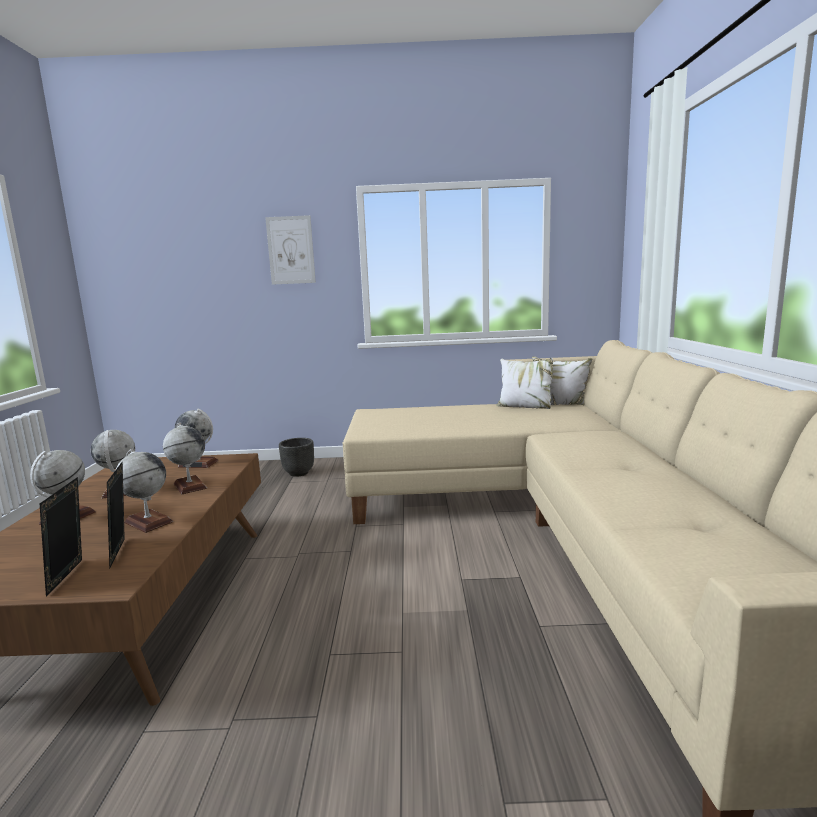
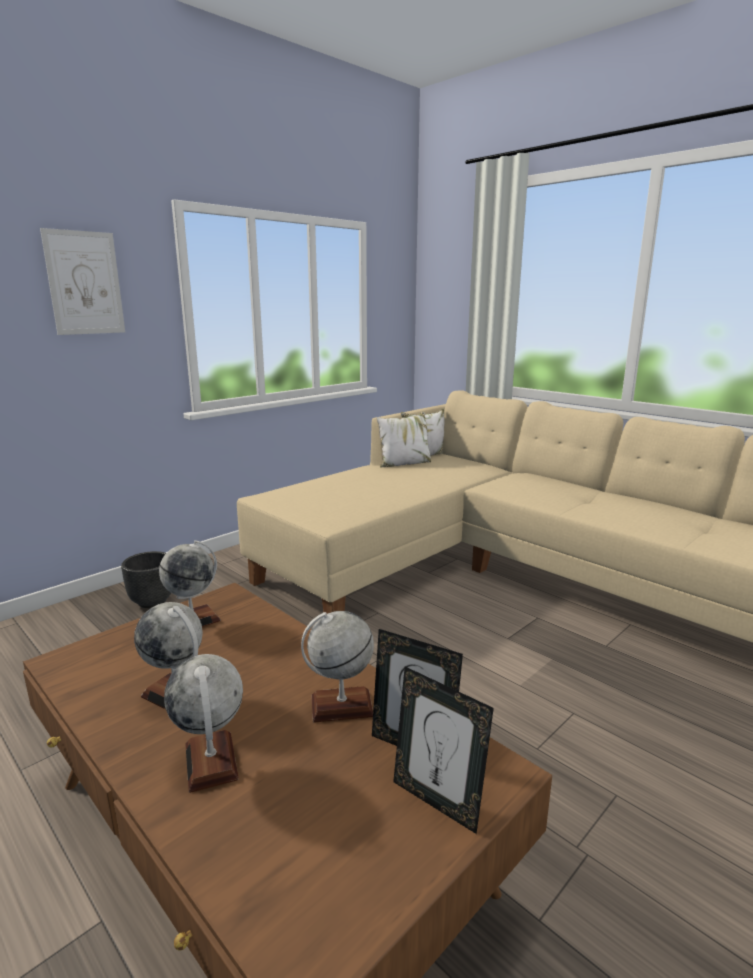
camera: 45 degrees left, 5 degrees up
globe [163,423,207,494] -> none

